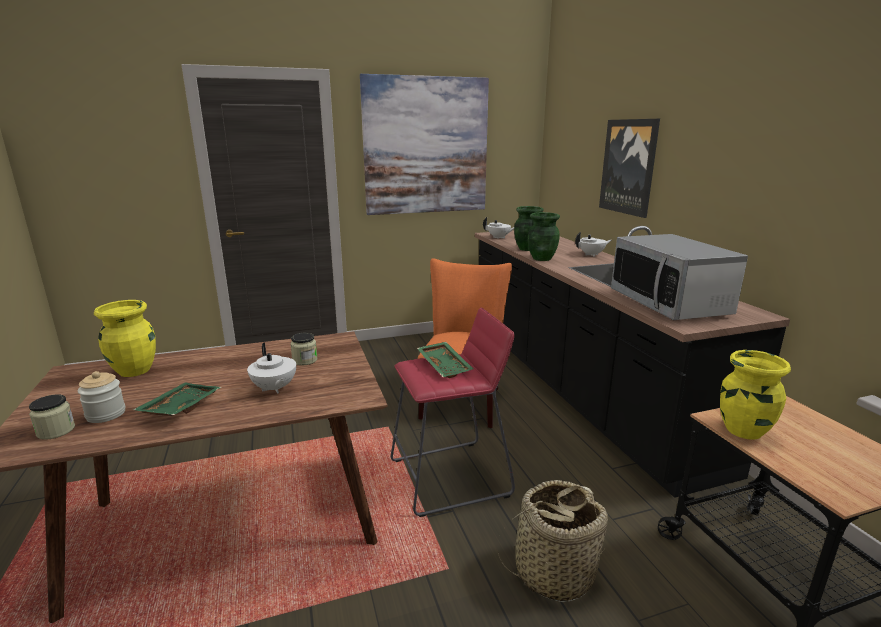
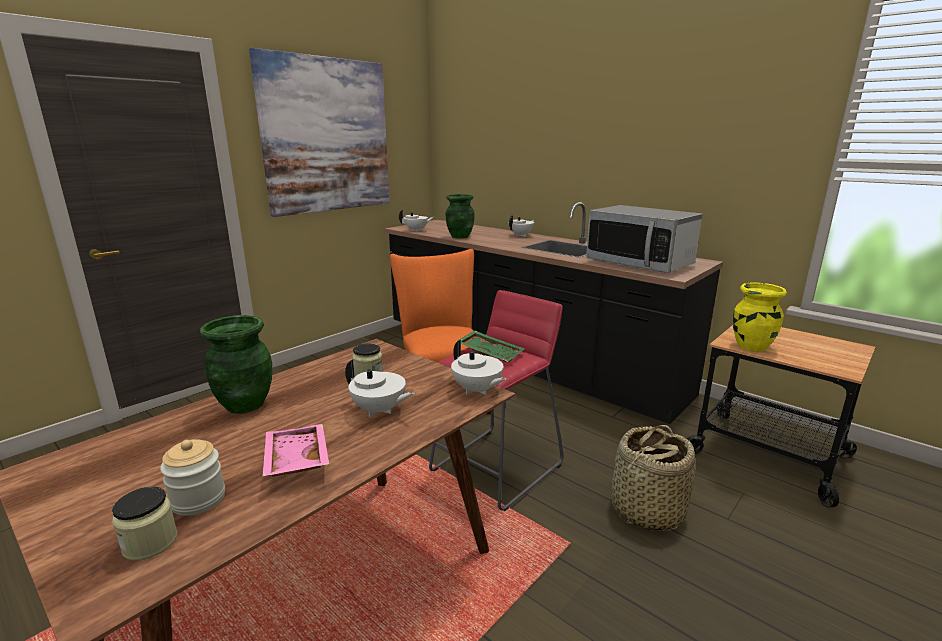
camera: 30 degrees left, 0 degrees up
yellow vase [94,300,156,377] -> none
green tray [133,382,221,416] -> pink tray [262,424,329,477]
green vase [528,212,560,261] -> green vase moved to [200,315,272,414]
picture [599,119,660,218] -> none
none -> white teapot [451,340,506,395]

